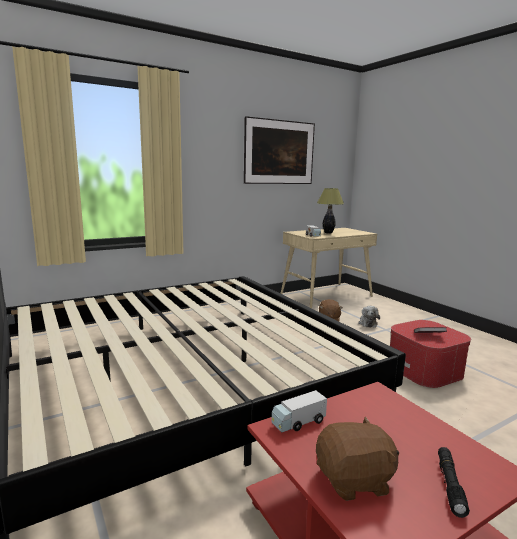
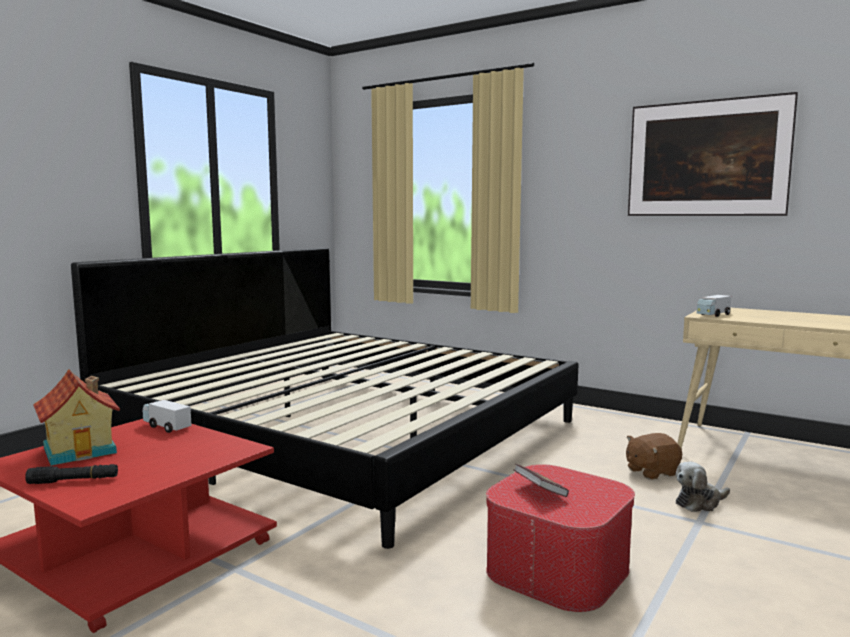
camera: 65 degrees right, 5 degrees down
brown plush toy [316,416,399,501] -> toy house [33,369,120,466]
table lamp [317,188,344,234] -> none

